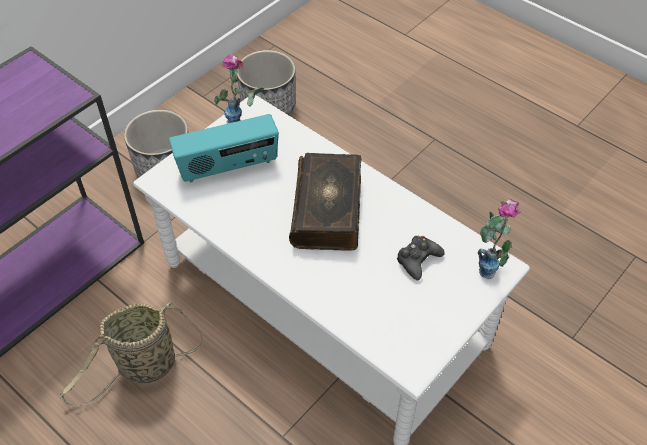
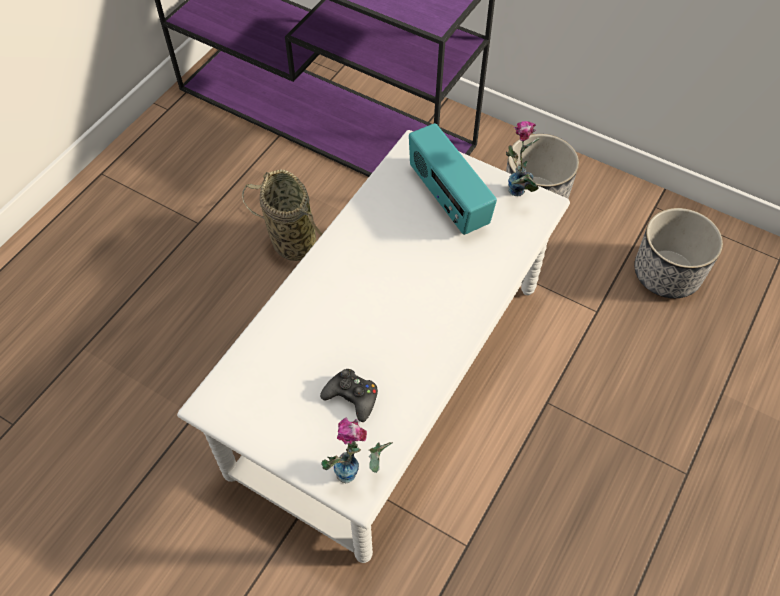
camera: 80 degrees right, 5 degrees up
book [289,153,361,251] -> none

